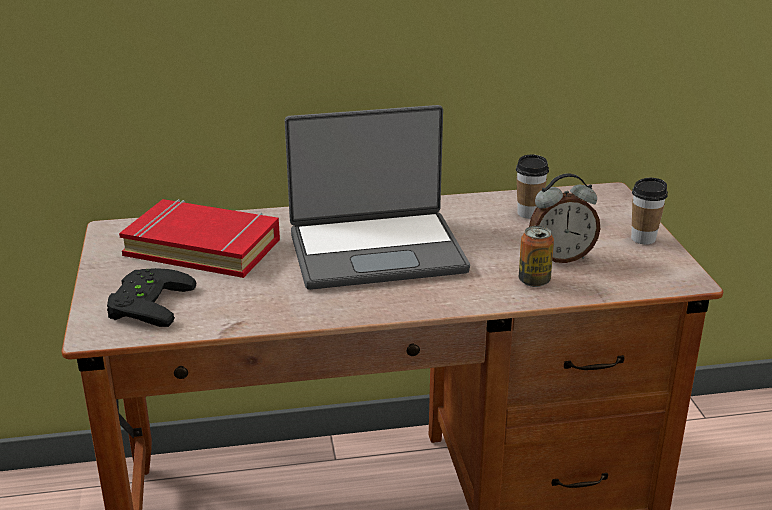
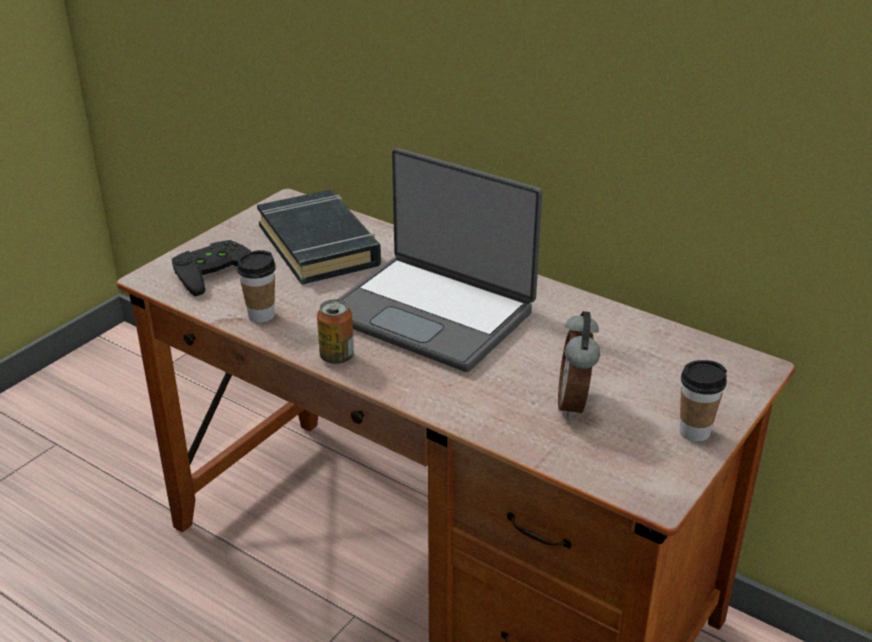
camera: 45 degrees right, 5 degrees up
red book [119,199,280,278] -> black book [257,190,381,285]
cup [516,154,549,219] -> cup moved to [237,250,276,323]
can [519,226,554,287] -> can moved to [317,299,354,364]
alarm clock [529,173,600,263] -> alarm clock turned 60 degrees clockwise [558,311,600,420]

